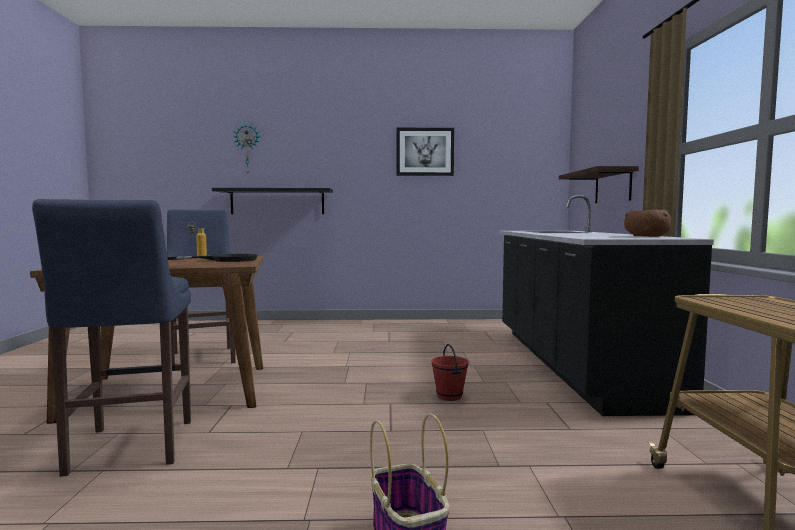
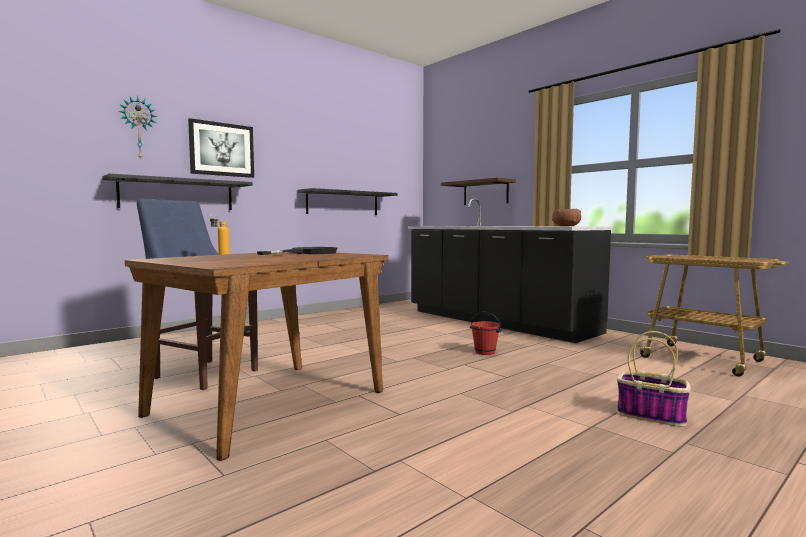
camera: 40 degrees left, 0 degrees up
blue stool [32,199,191,477] -> none
picture [397,128,454,176] -> picture moved to [188,118,254,178]
none -> black shelf [298,188,397,215]

